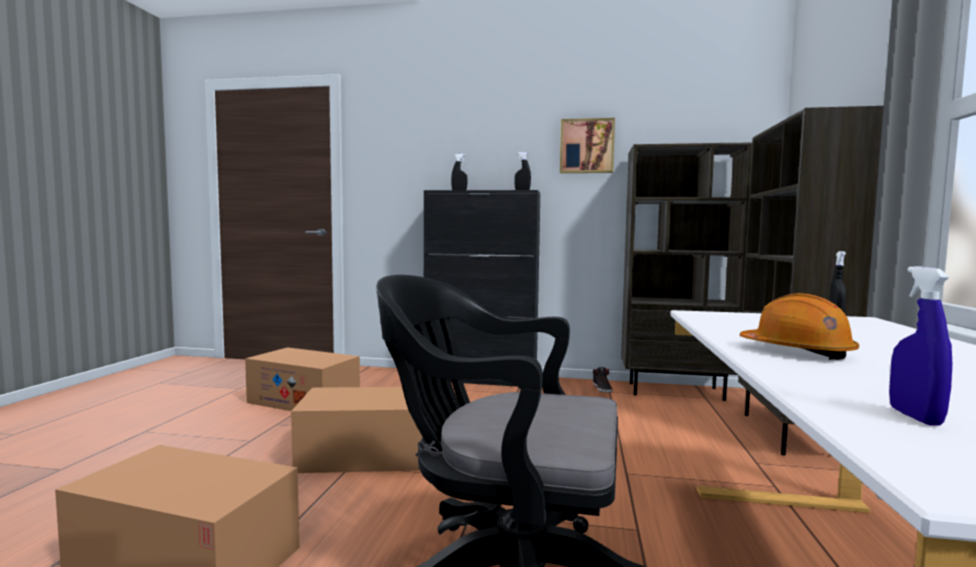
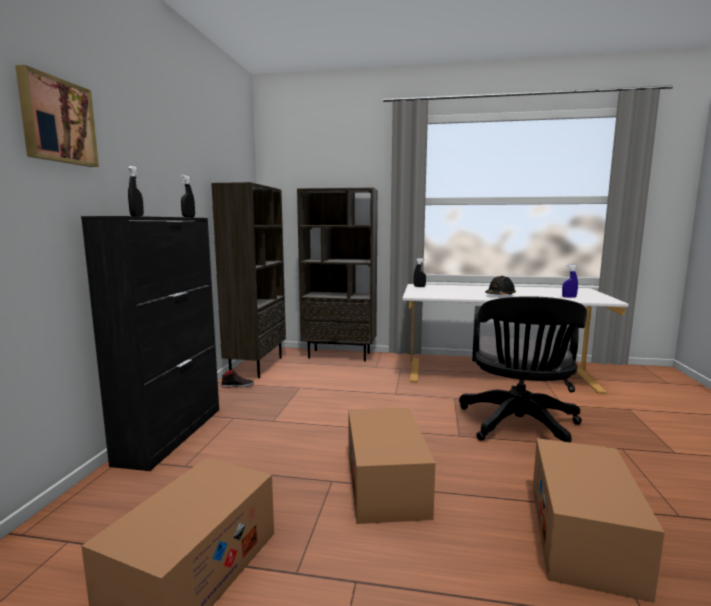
camera: 90 degrees left, 5 degrees up
picture [560,118,615,173] -> picture moved to [15,65,99,167]
orange hard hat [739,293,859,360] -> black hard hat [485,276,516,295]

